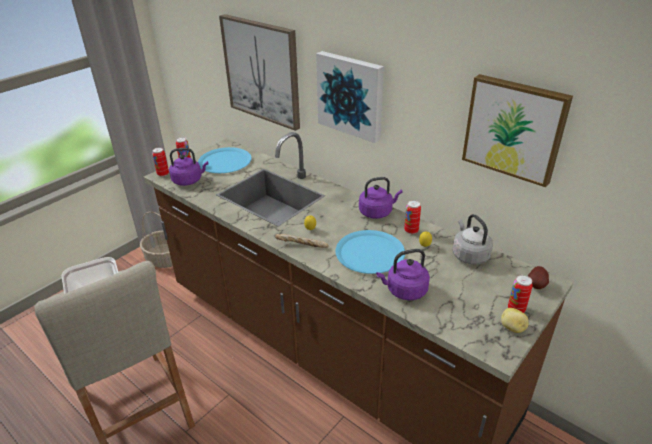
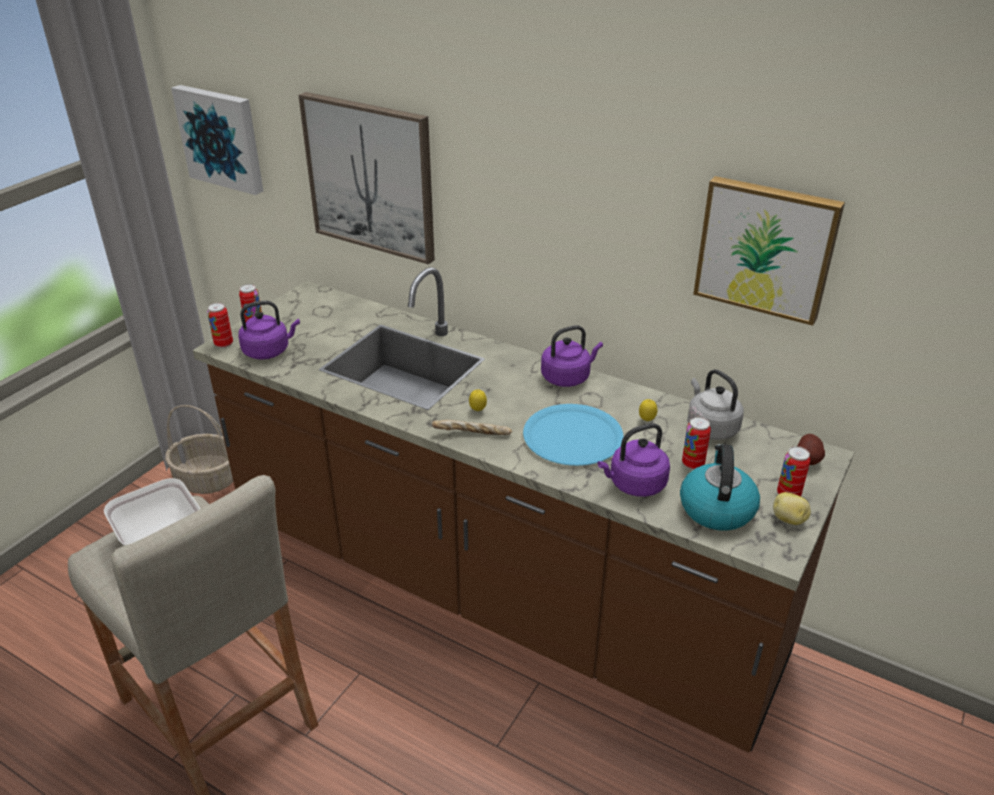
camera: 10 degrees left, 0 degrees up
blue plate [198,147,252,173] -> none
picture [316,51,384,143] -> picture moved to [171,85,263,195]
can [404,200,421,234] -> can moved to [682,417,711,470]
none -> kettle [680,444,760,531]

